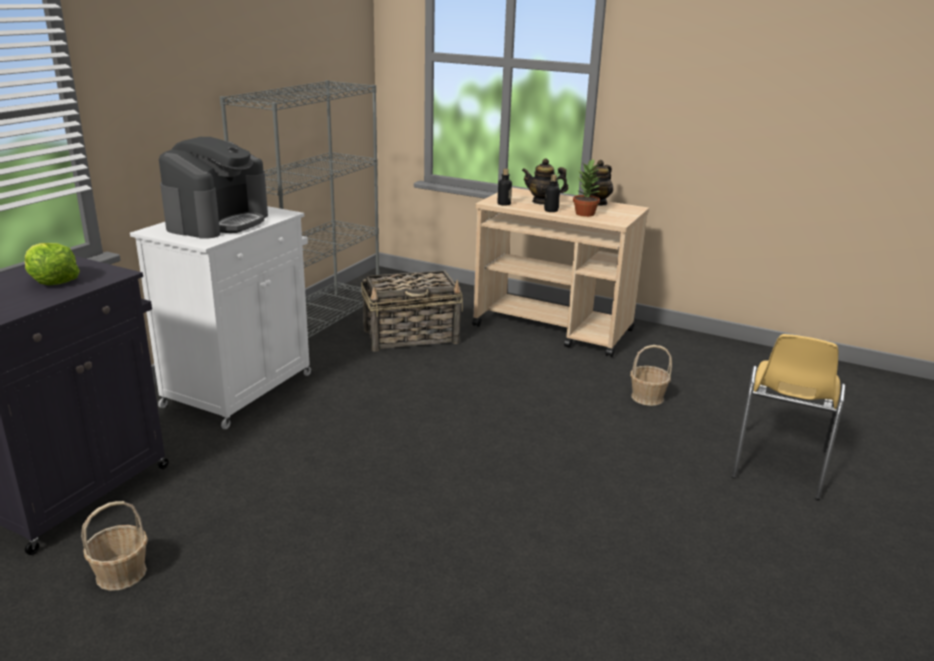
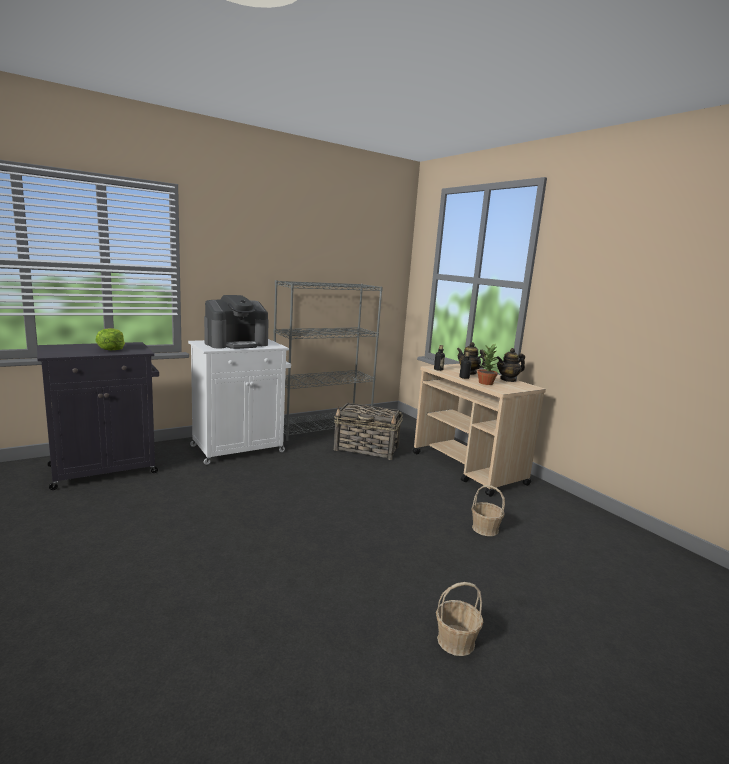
camera: 30 degrees right, 10 degrees down
basket [81,501,148,591] -> basket moved to [436,582,483,656]
yellow chair [732,334,846,500] -> none

